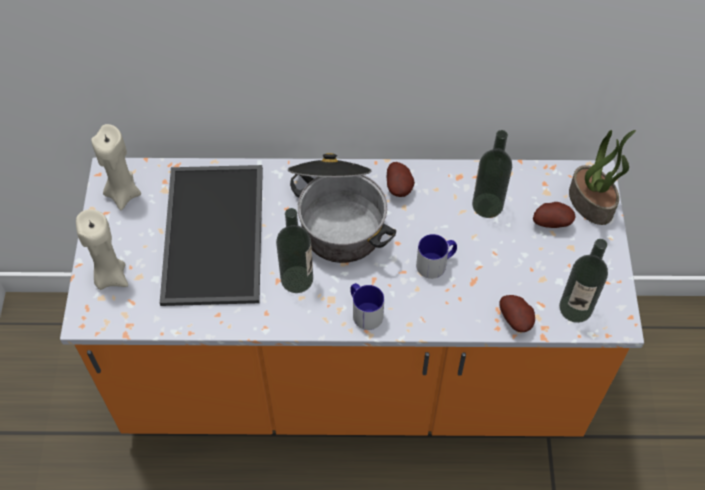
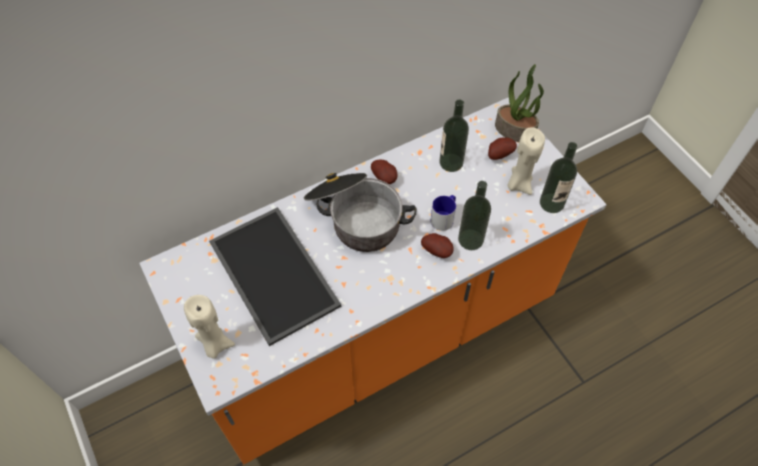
camera: 30 degrees left, 0 degrees up
beige candle [91,124,141,210] -> beige candle moved to [507,127,545,195]
bottle [276,208,313,293] -> bottle moved to [458,181,491,250]
mug [350,283,384,330] -> none
potato [499,295,535,332] -> potato moved to [421,233,454,258]

